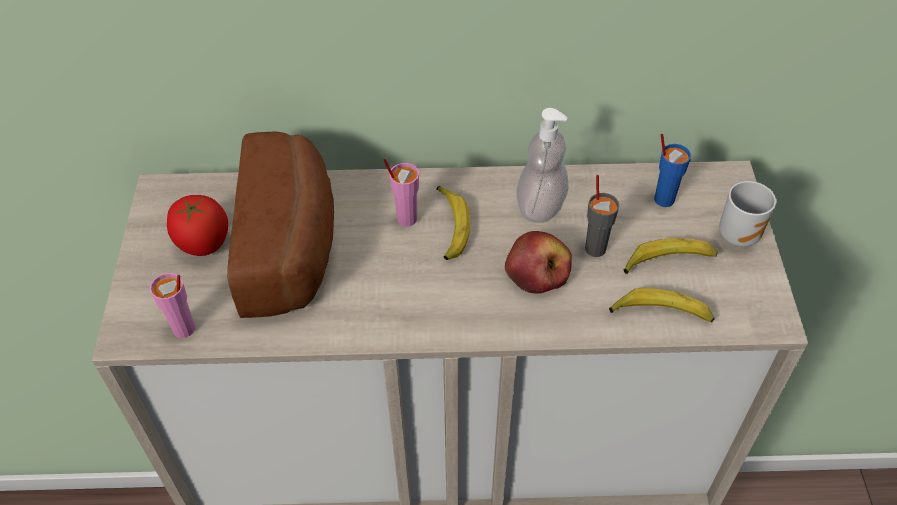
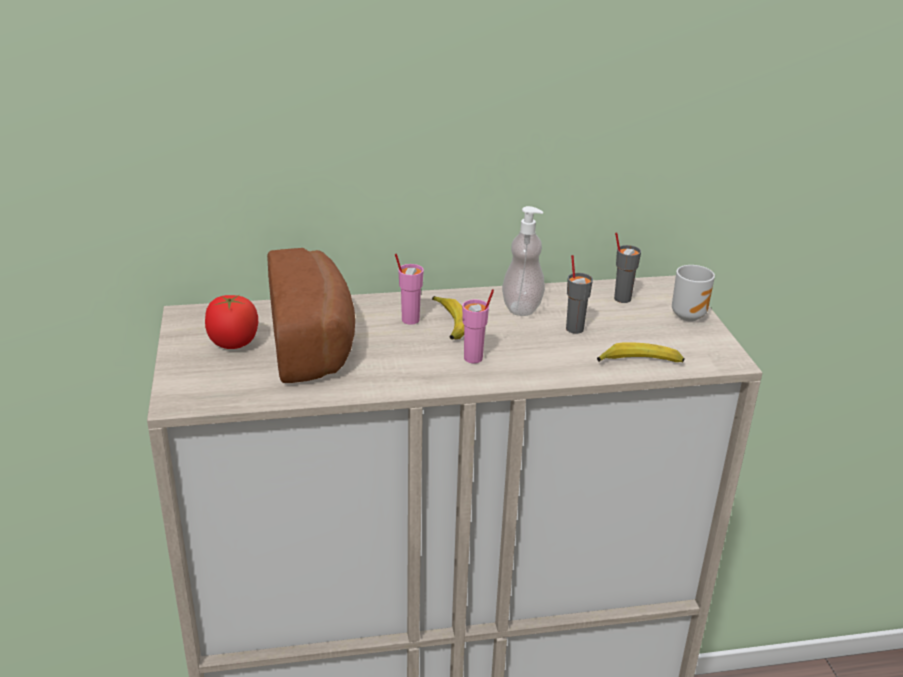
camera: 10 degrees left, 20 degrees down
pink cup [150,273,195,338] -> pink cup moved to [462,289,494,363]
apple [505,231,572,294] -> none
banana [623,238,718,274] -> none
blue cup [654,134,691,207] -> grey cup [614,232,641,303]

